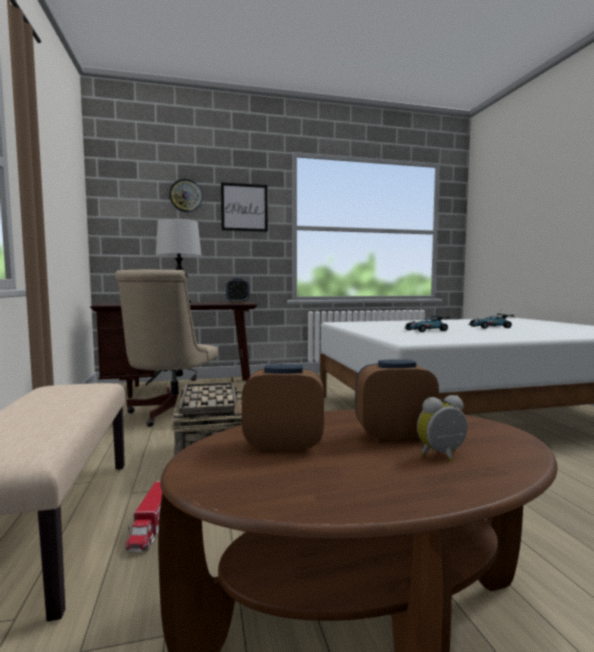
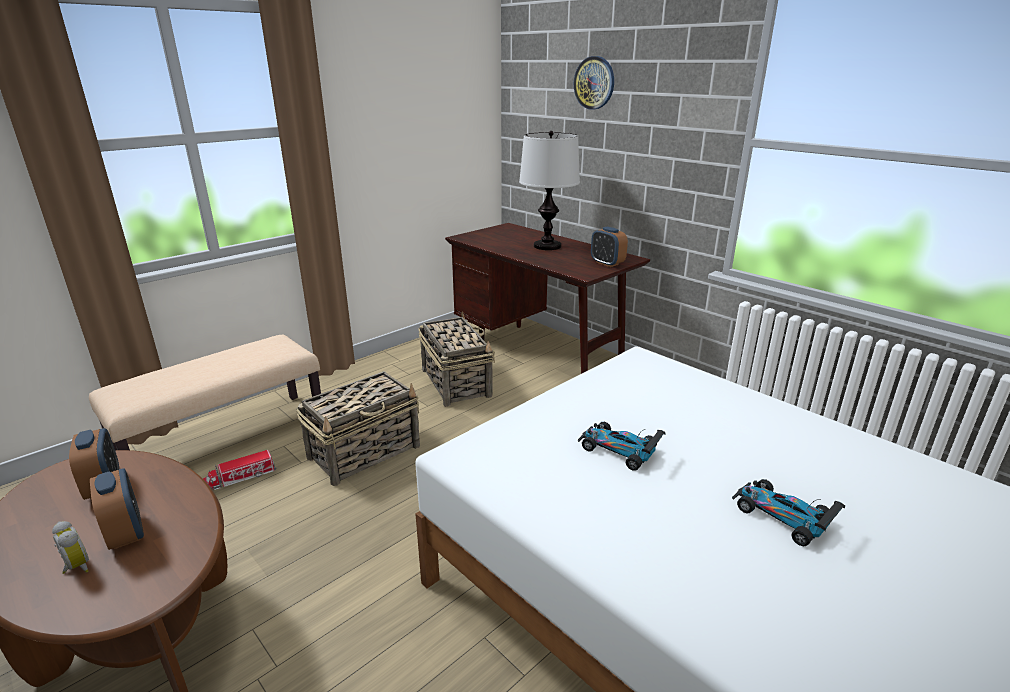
camera: 60 degrees right, 20 degrees up
beige office chair [115,270,218,427] -> basket [419,311,495,407]
picture [221,182,268,232] -> none

